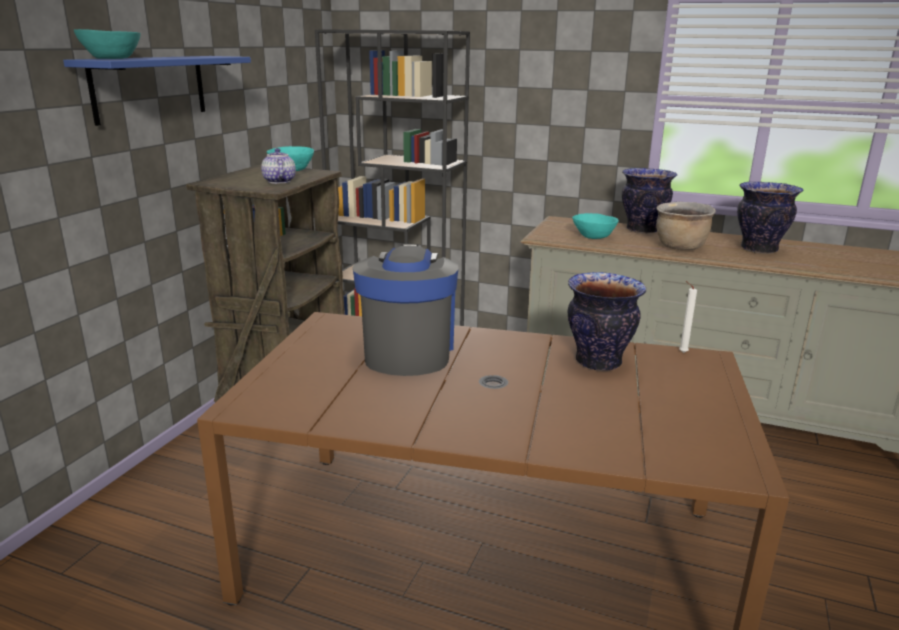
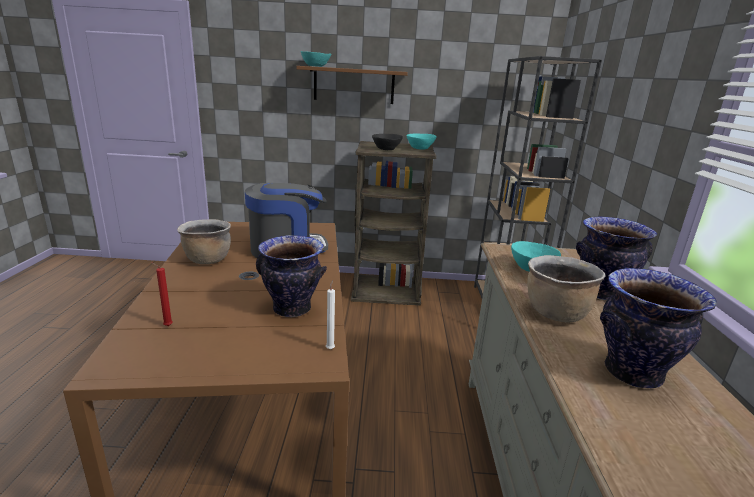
camera: 70 degrees right, 0 degrees up
blue shelf [63,56,251,126] -> brown shelf [296,66,408,104]
teapot [261,148,296,184] -> black bowl [372,134,403,150]
none -> red candle [152,263,173,326]
none -> brown cooking pot [177,219,231,264]

